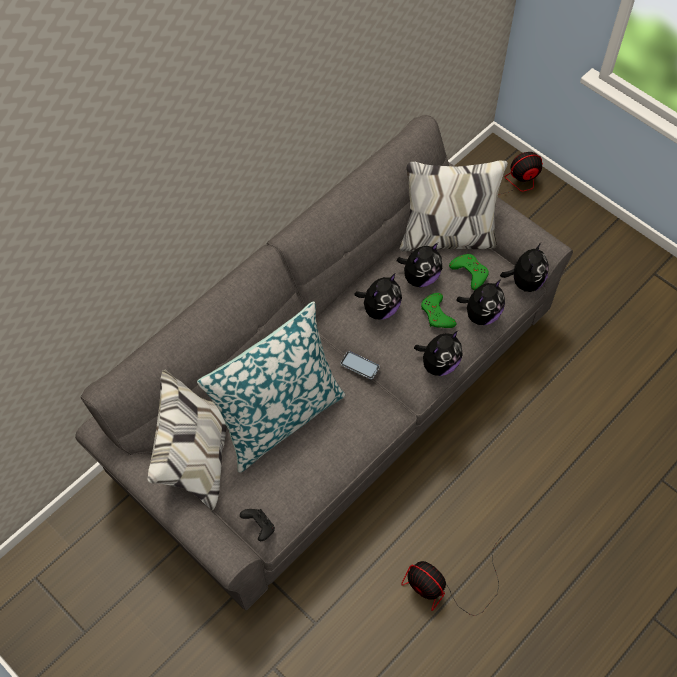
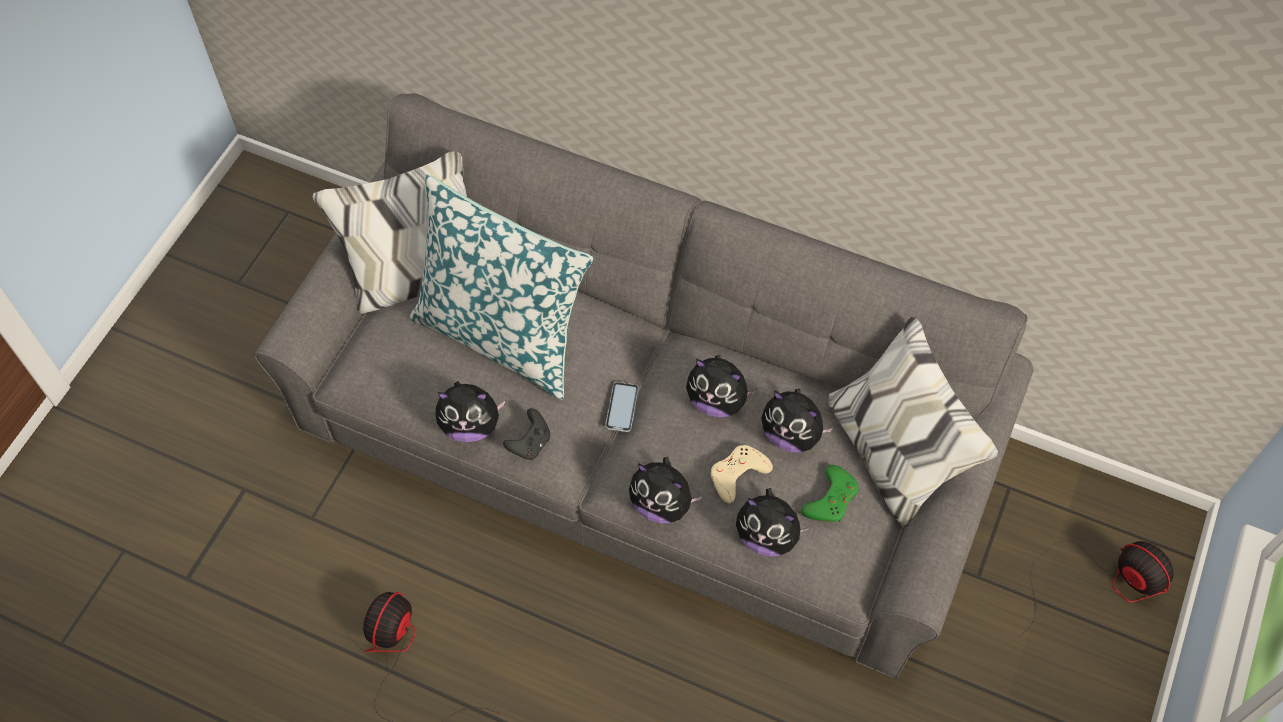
camera: 70 degrees right, 0 degrees up
black game controller [240,509,275,541] -> black game controller moved to [503,408,550,460]
green game controller [421,293,457,328] -> beige game controller [711,445,773,503]
plush toy [500,243,549,292] -> plush toy moved to [435,381,505,442]

